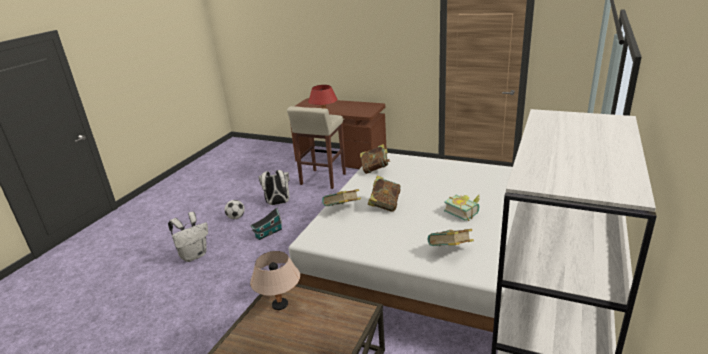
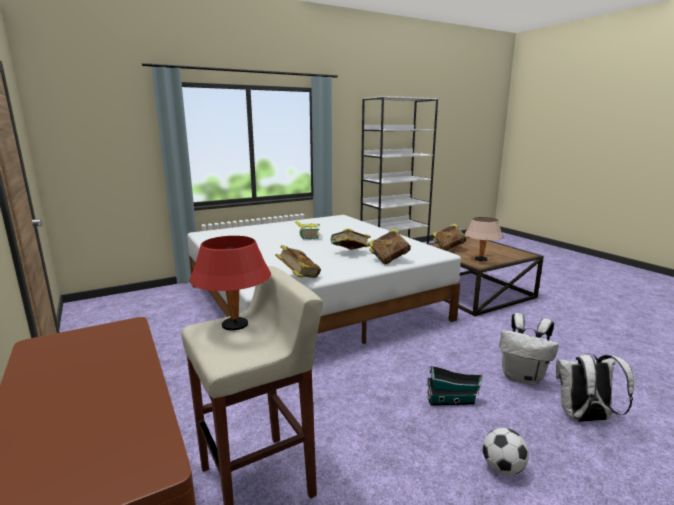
camera: 145 degrees left, 10 degrees down
white backpack [259,170,290,205] -> white backpack moved to [499,313,559,385]
book [428,229,474,246] -> book moved to [432,223,467,251]

